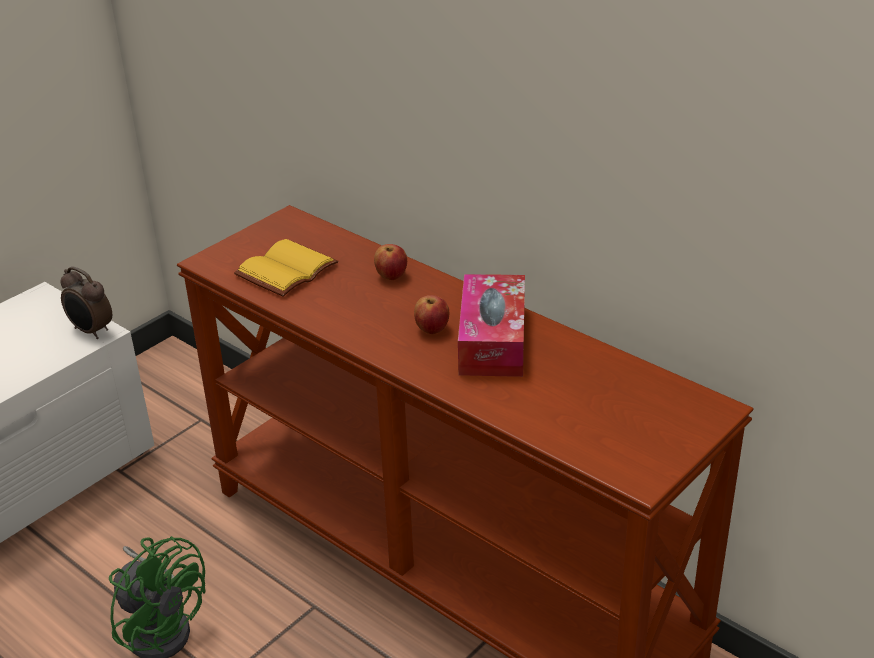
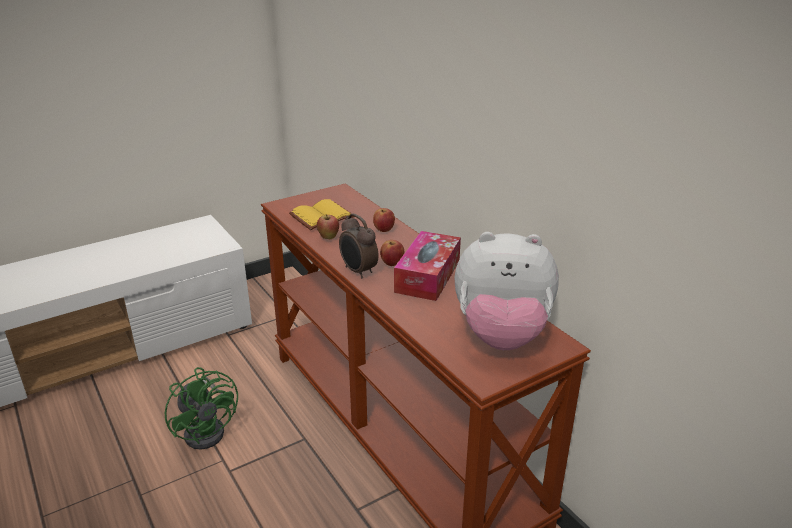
camera: 15 degrees right, 5 degrees down
alarm clock [60,266,112,339] -> alarm clock moved to [339,213,379,279]
none -> apple [317,214,339,239]
none -> plush toy [454,232,559,350]

